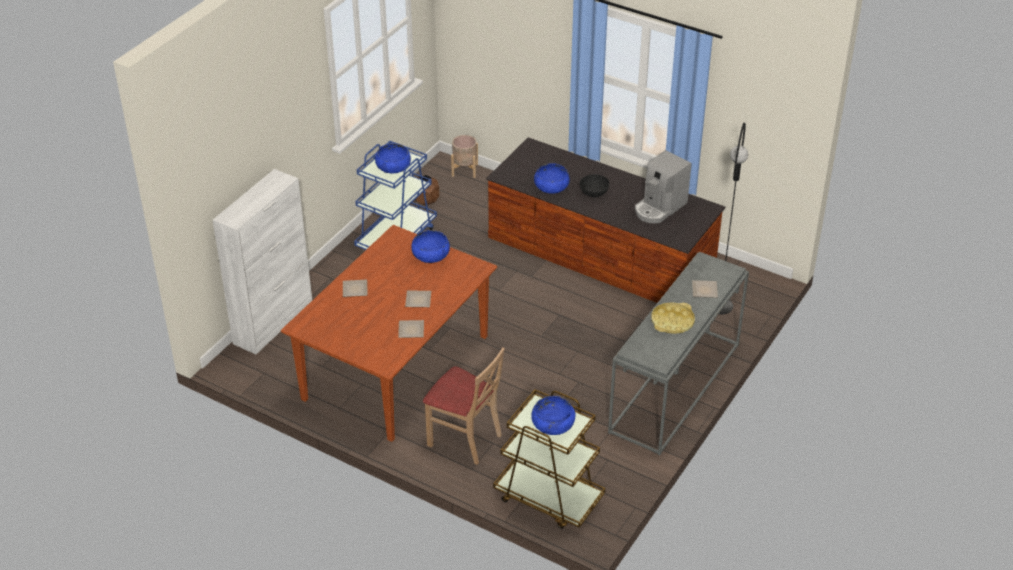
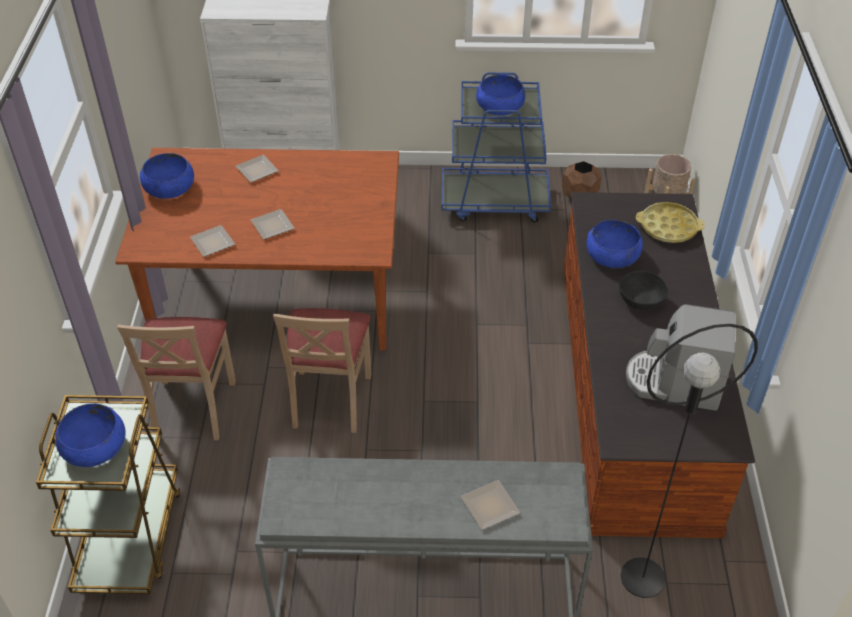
camera: 60 degrees right, 5 degrees up
blue bowl [411,230,450,263] -> blue bowl moved to [140,153,194,199]
yellow tray [651,302,695,334] -> yellow tray moved to [636,202,705,243]
none -> beige chair [273,308,371,433]

